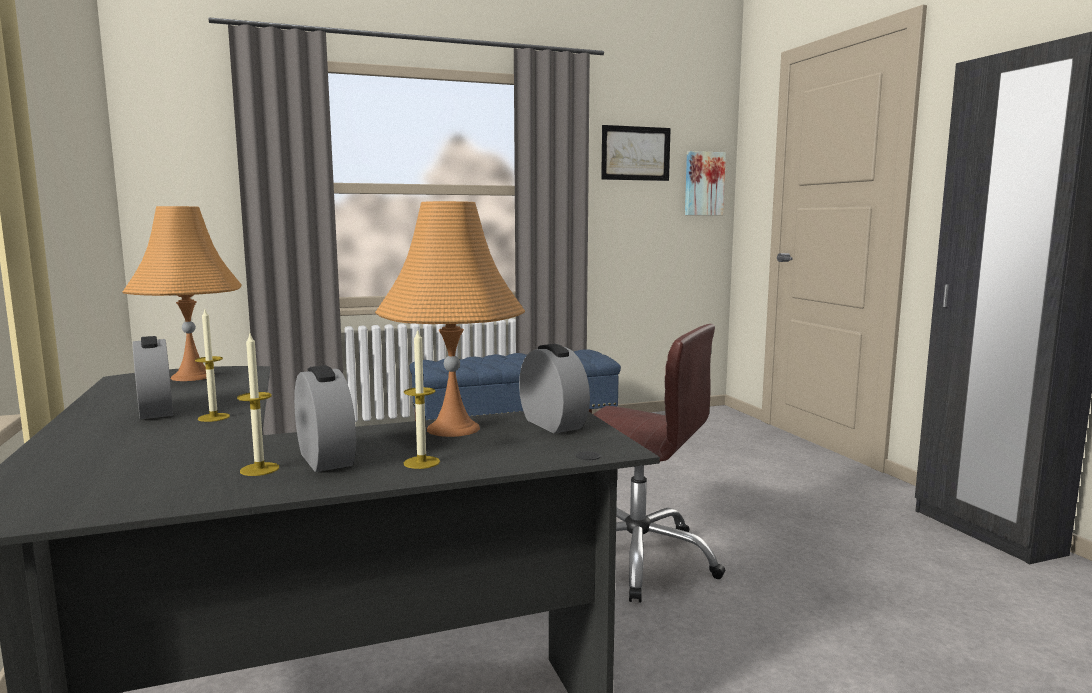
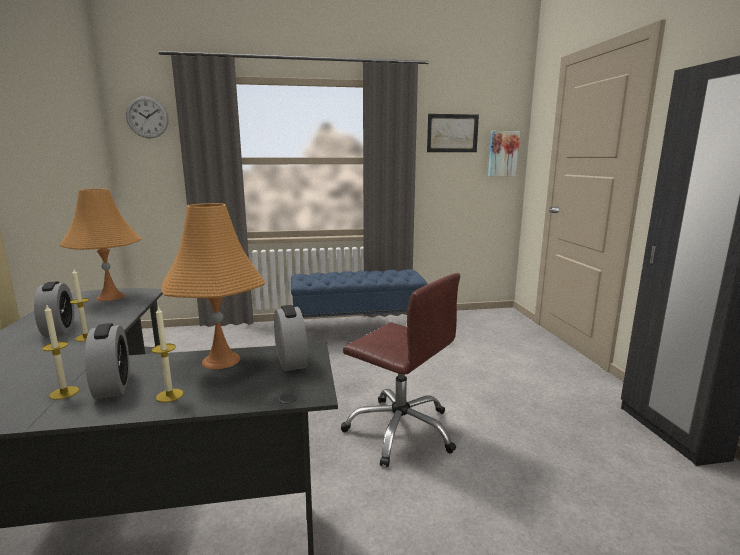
camera: 10 degrees right, 5 degrees up
none -> wall clock [126,96,169,138]

